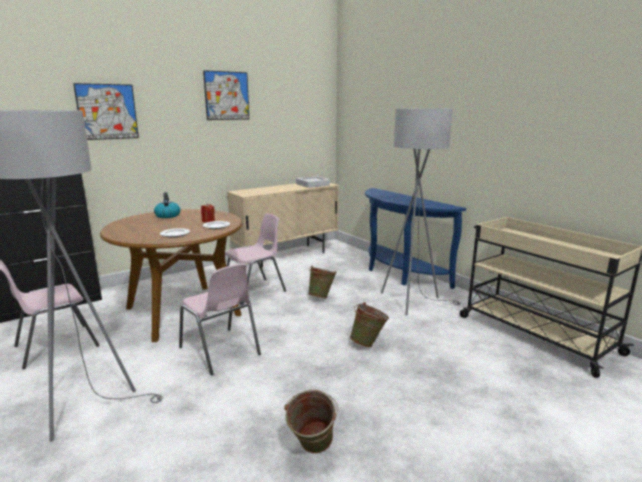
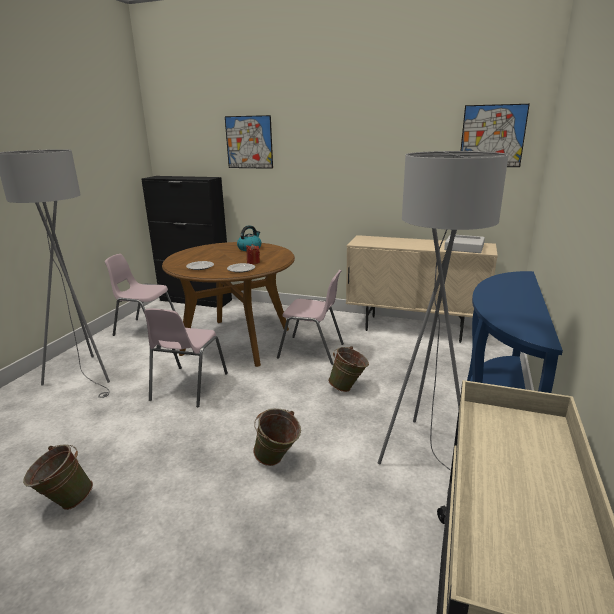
camera: 55 degrees right, 5 degrees up
picture [203,70,249,120] -> picture moved to [461,104,530,167]

